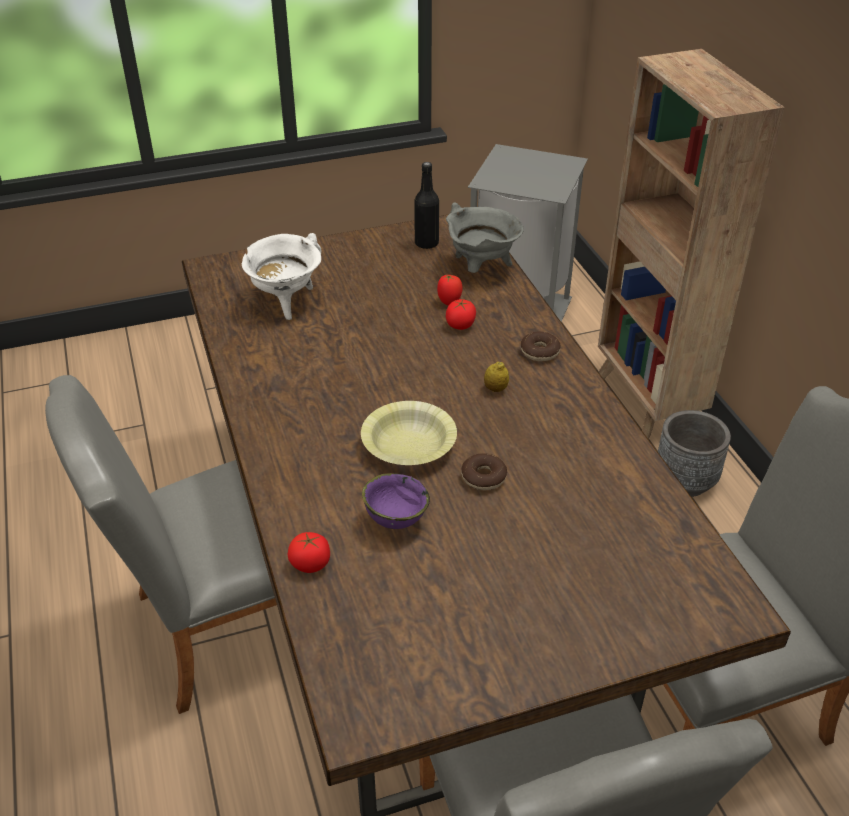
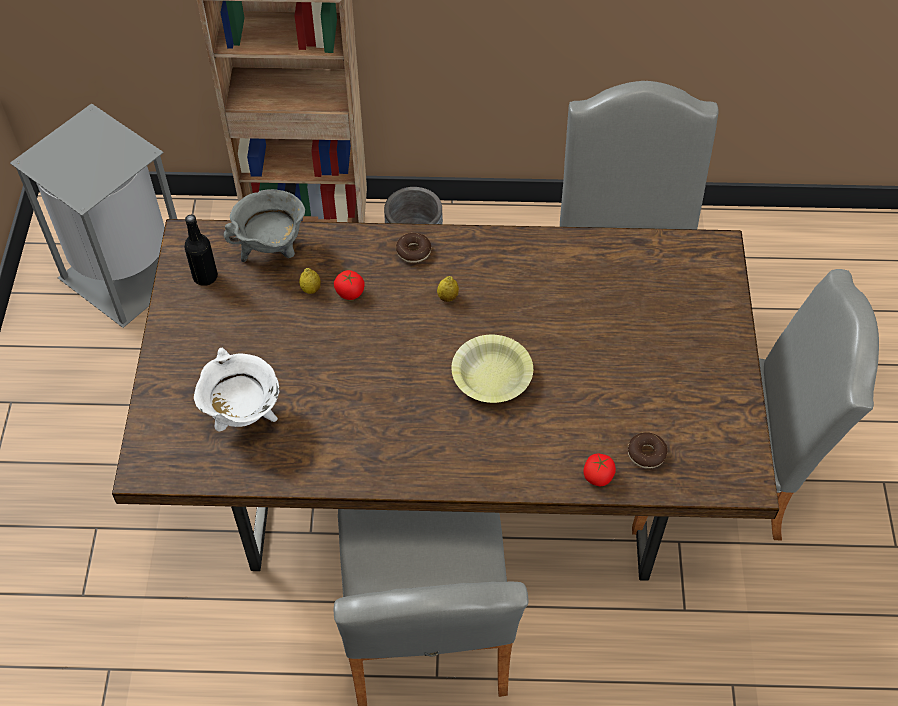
camera: 70 degrees left, 15 degrees up
purple bowl [362,473,430,529] -> none
tomato [437,274,463,306] -> lemon [299,268,321,294]
donut [461,453,507,490] -> donut moved to [628,432,667,469]

